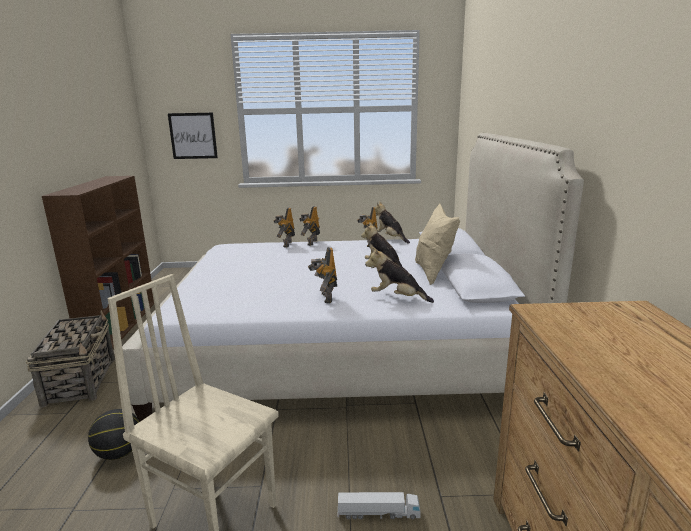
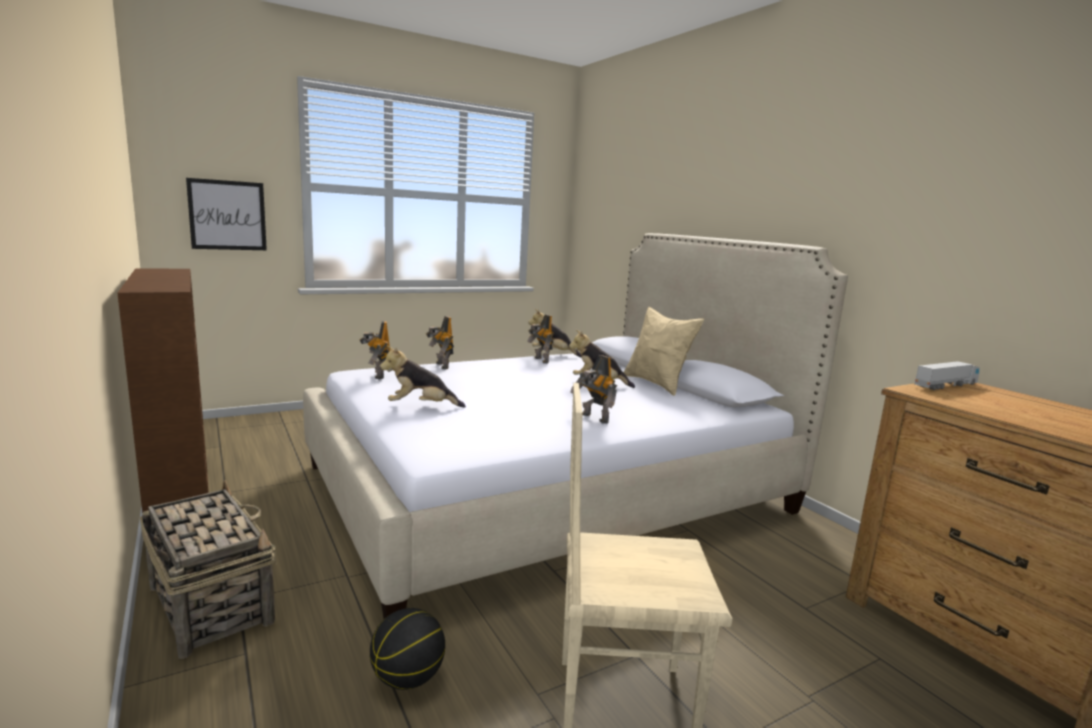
camera: 30 degrees left, 5 degrees down
toy robot [299,206,320,246] -> toy robot moved to [360,321,390,380]
toy truck [337,492,421,519] -> toy truck moved to [915,361,980,390]
plush toy [365,247,434,303] -> plush toy moved to [380,346,466,408]

